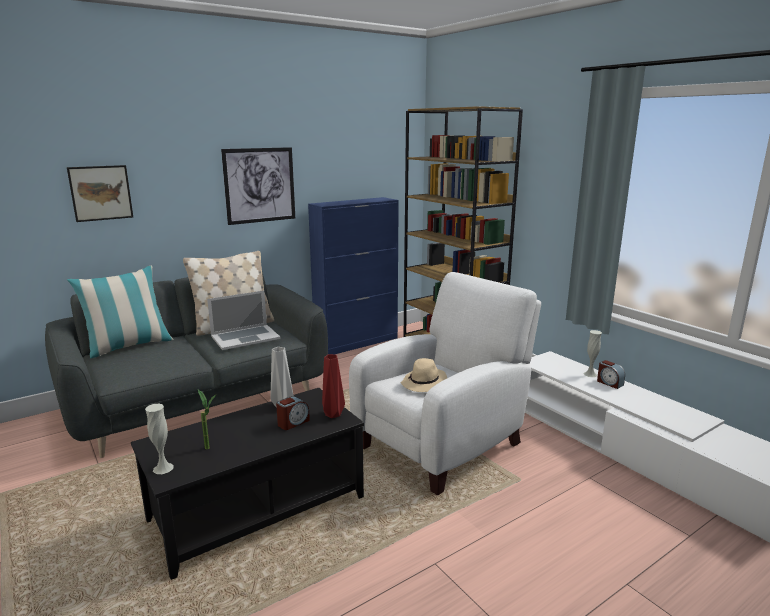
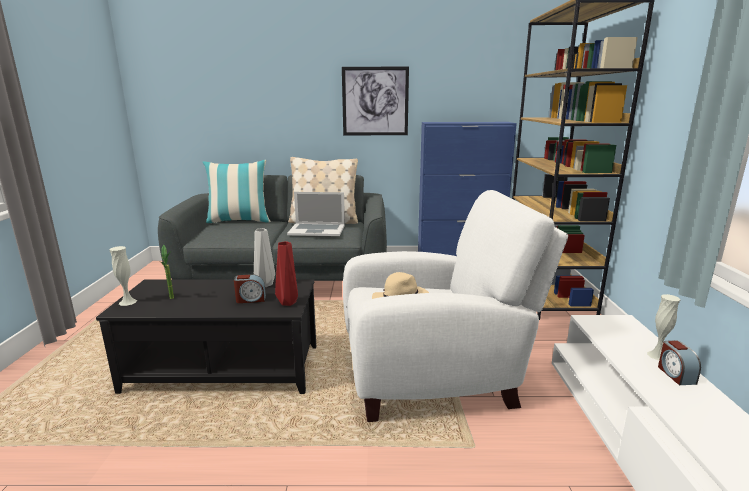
camera: 35 degrees right, 0 degrees up
picture [67,165,133,222] -> none

